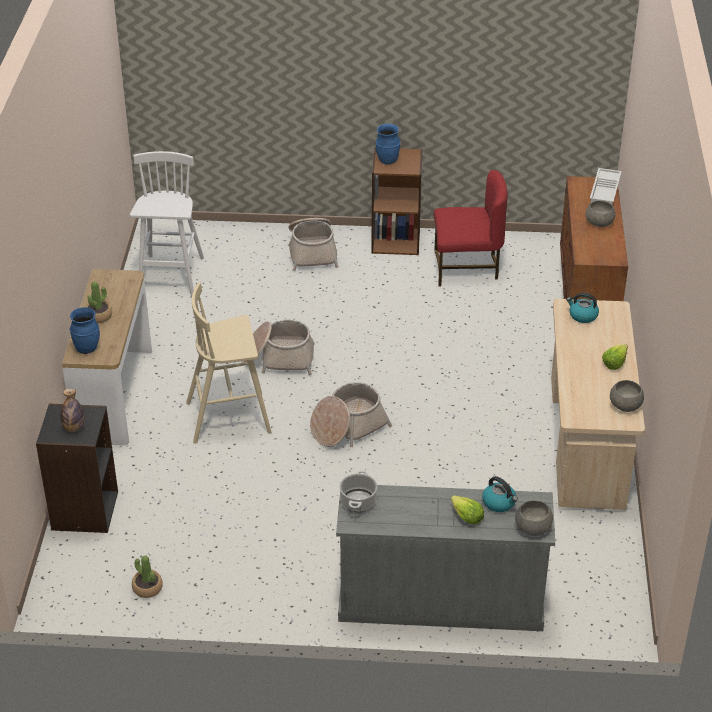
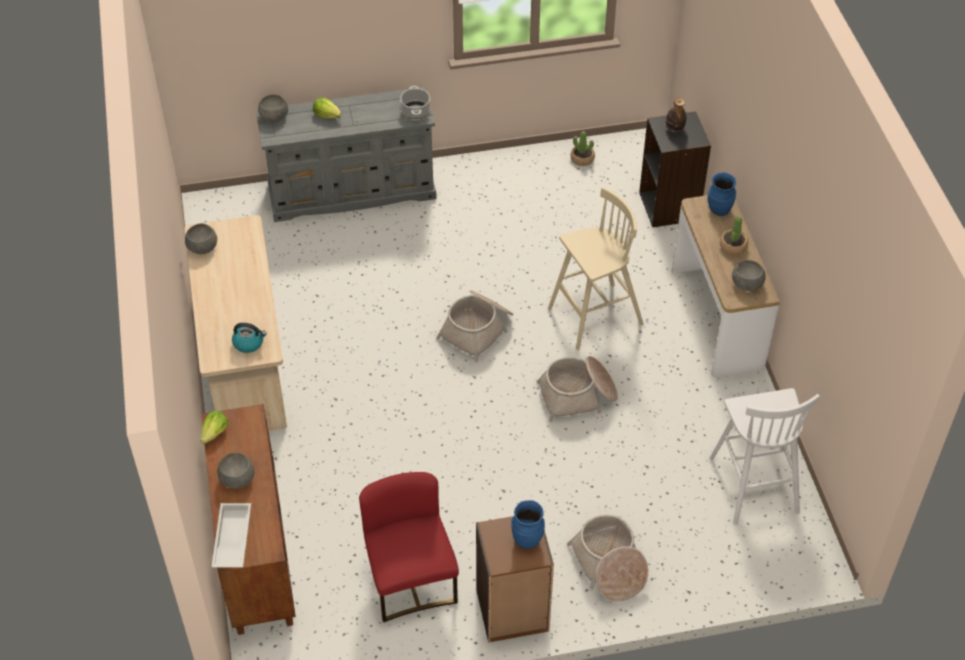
camera: 165 degrees right, 10 degrees up
red chair [434,170,508,287] -> red chair turned 90 degrees clockwise [359,472,459,622]
kettle [482,476,518,512] -> none
lettuce [602,344,628,370] -> lettuce moved to [200,410,228,444]
none -> grey bowl [732,260,766,291]

